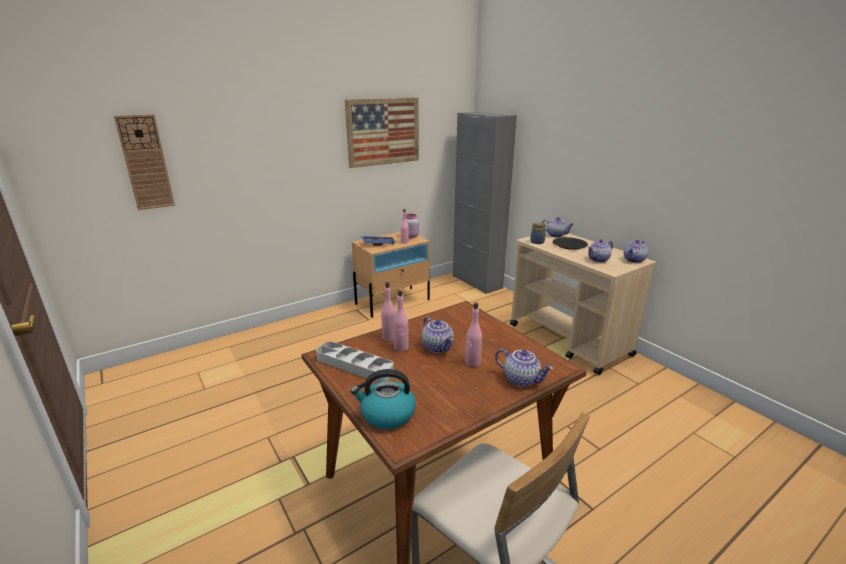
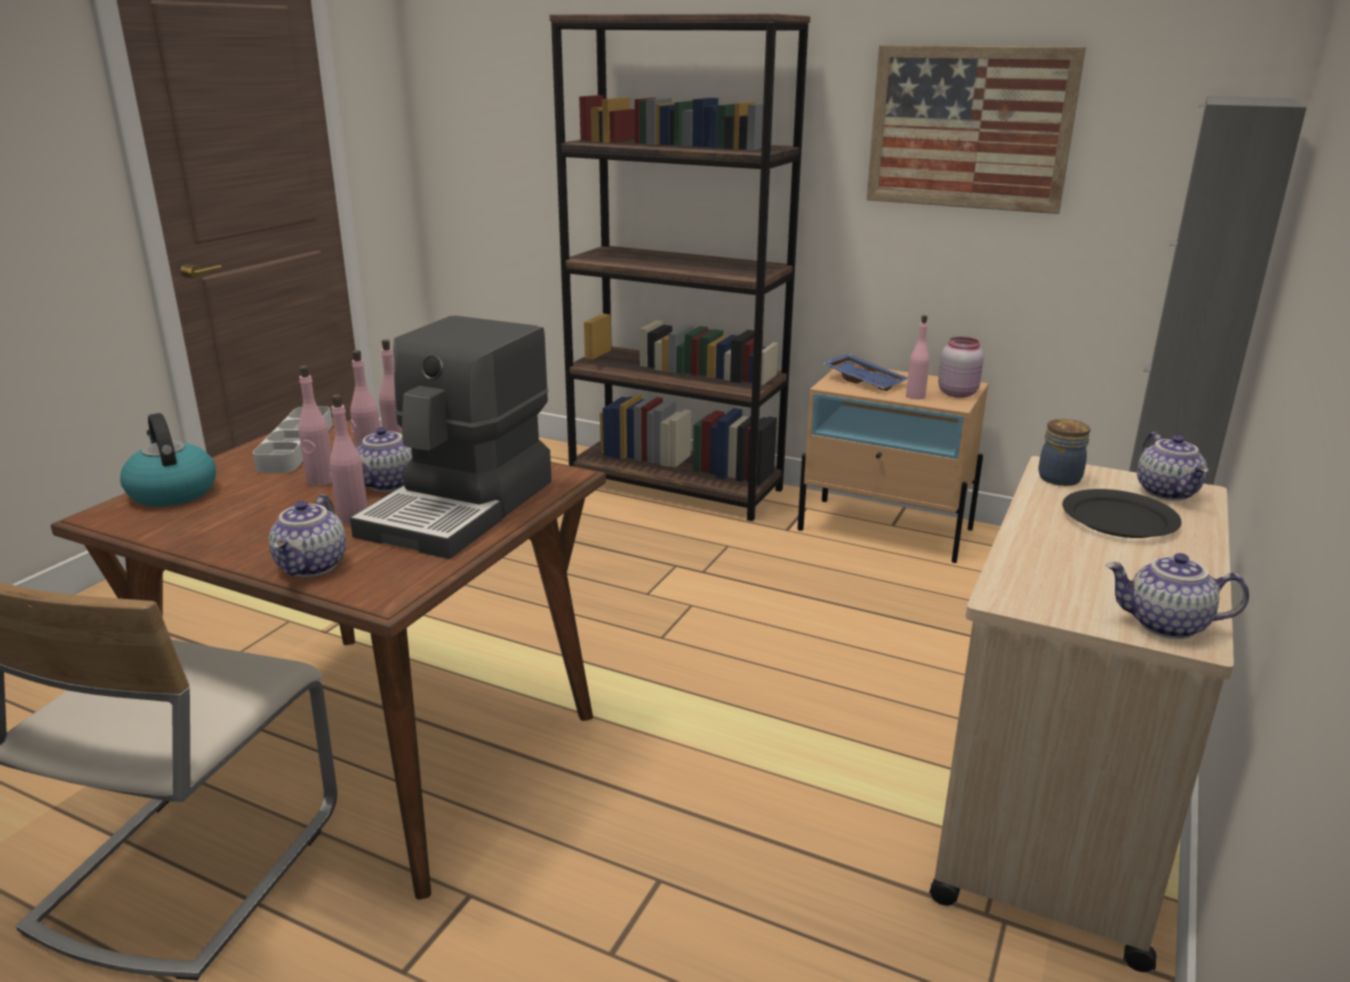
camera: 60 degrees right, 0 degrees up
wall clock [114,114,175,210] -> none
teapot [588,239,613,263] -> none
none -> pink bottle [298,365,332,486]
none -> coffee machine [350,315,552,559]
none -> brown bookcase [550,14,810,521]

